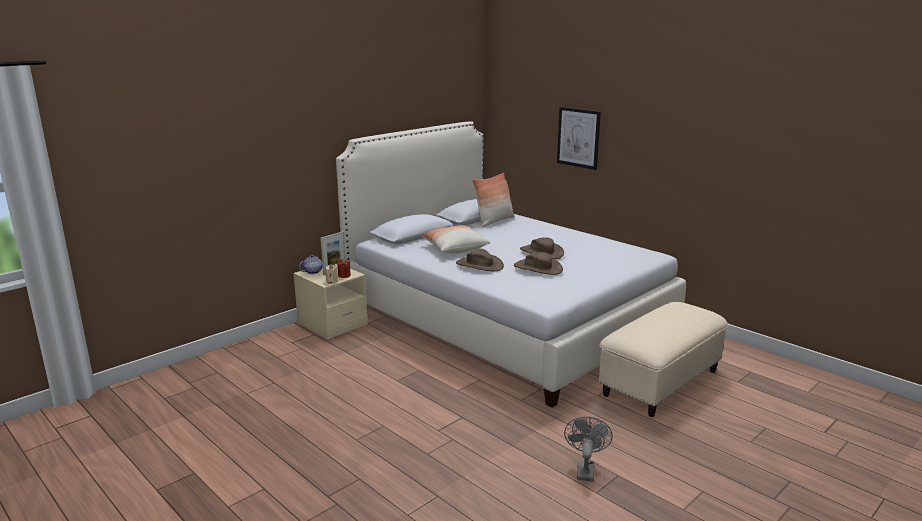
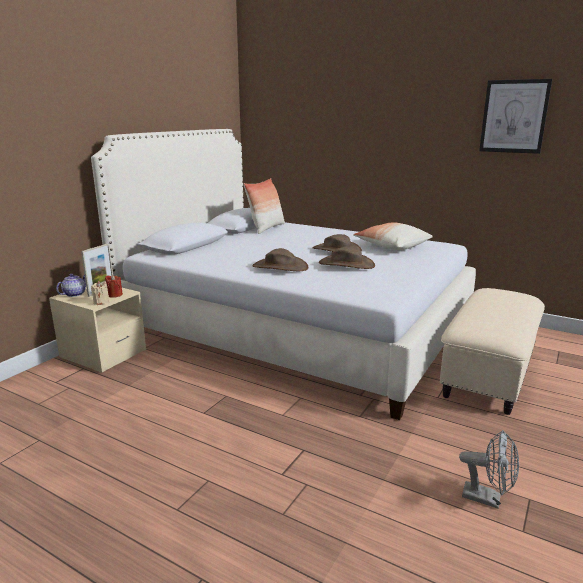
camera: 15 degrees left, 0 degrees up
pillow [420,225,491,254] -> pillow moved to [353,222,433,250]
picture [557,107,601,170] -> picture moved to [479,79,552,154]
grey fan [564,416,613,482] -> grey fan turned 120 degrees clockwise [459,430,519,509]

